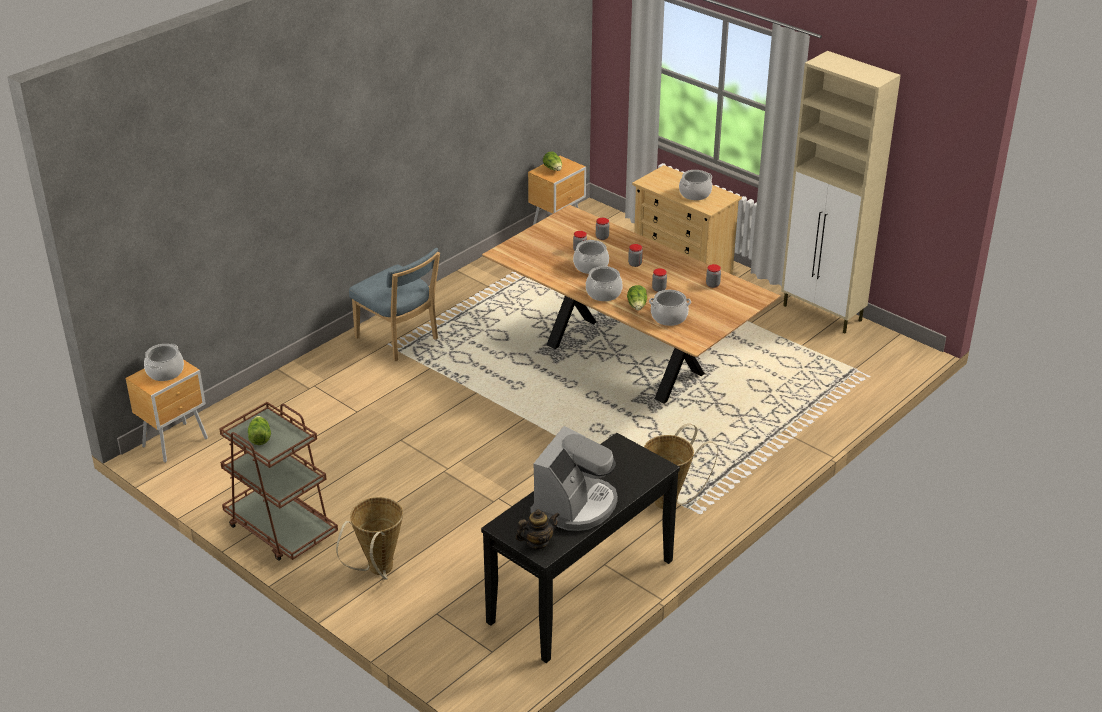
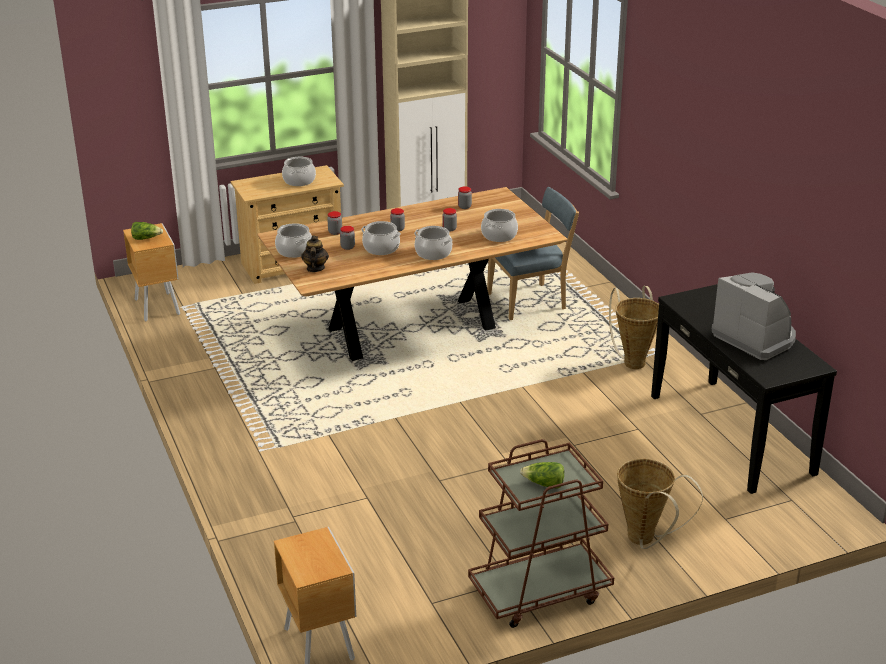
camera: 65 degrees left, 5 degrees down
cooking pot [144,344,184,381] -> cooking pot moved to [275,223,312,258]
blue chair [349,248,440,361] -> blue chair moved to [487,187,579,320]
teapot [516,509,560,549] -> teapot moved to [301,236,329,272]
lettuce [627,285,647,310] -> none

